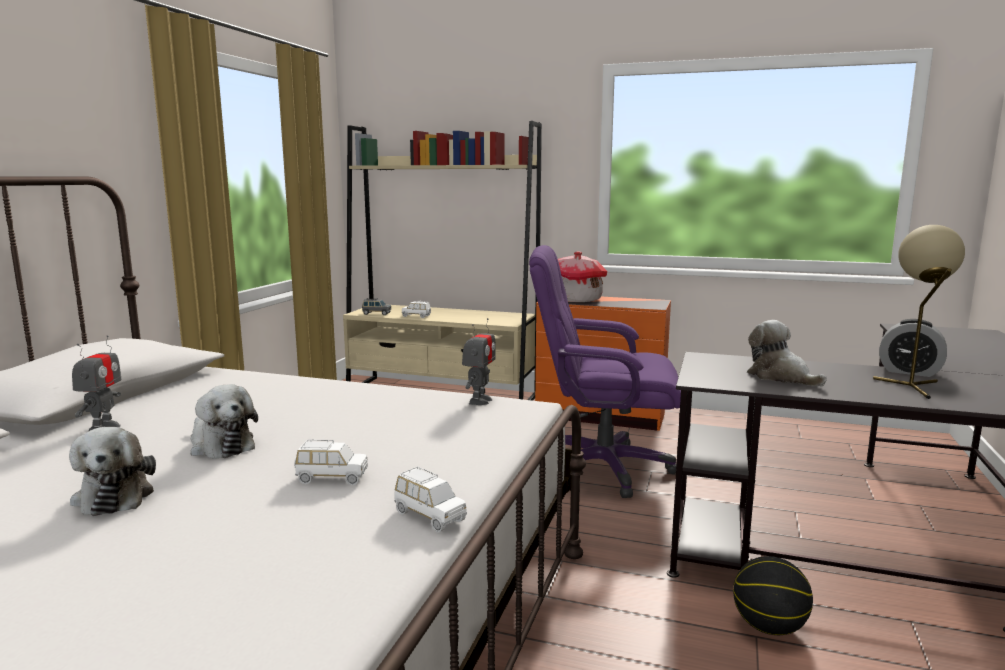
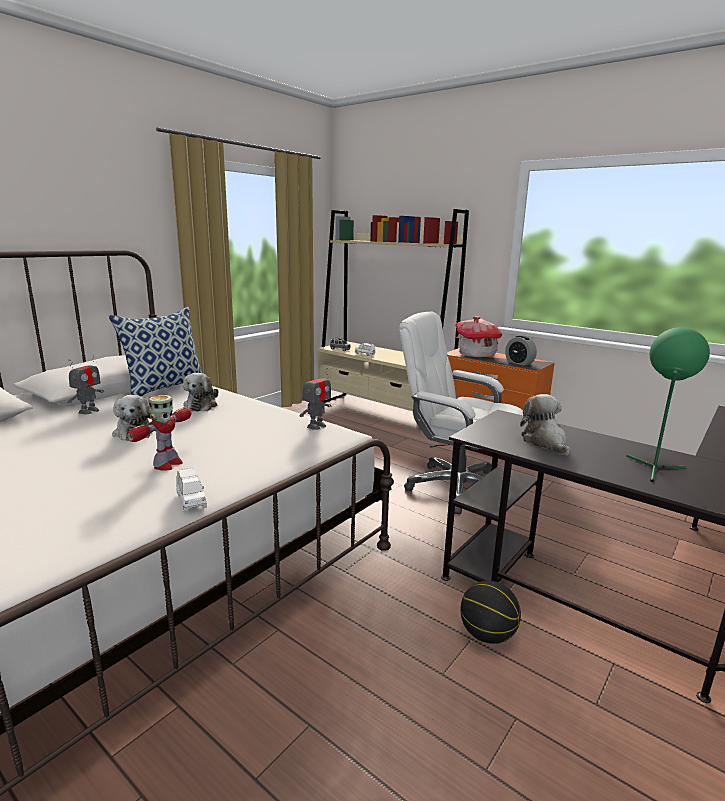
camera: 20 degrees right, 5 degrees up
plush toy [69,427,156,516] -> plush toy moved to [183,373,218,411]
white toy car [294,439,368,485] -> toy robot [127,395,192,470]
purple office chair [529,245,681,498] -> white office chair [399,312,523,514]
beige table lamp [873,225,965,399] -> green table lamp [627,327,710,482]
alarm clock [879,319,947,377] -> alarm clock moved to [505,335,537,366]
none -> pillow [109,307,203,397]

